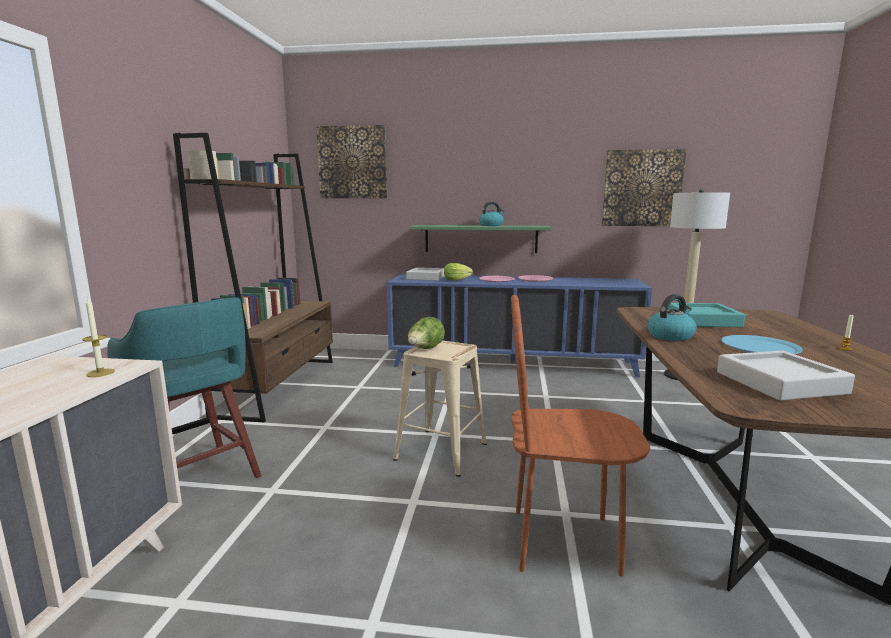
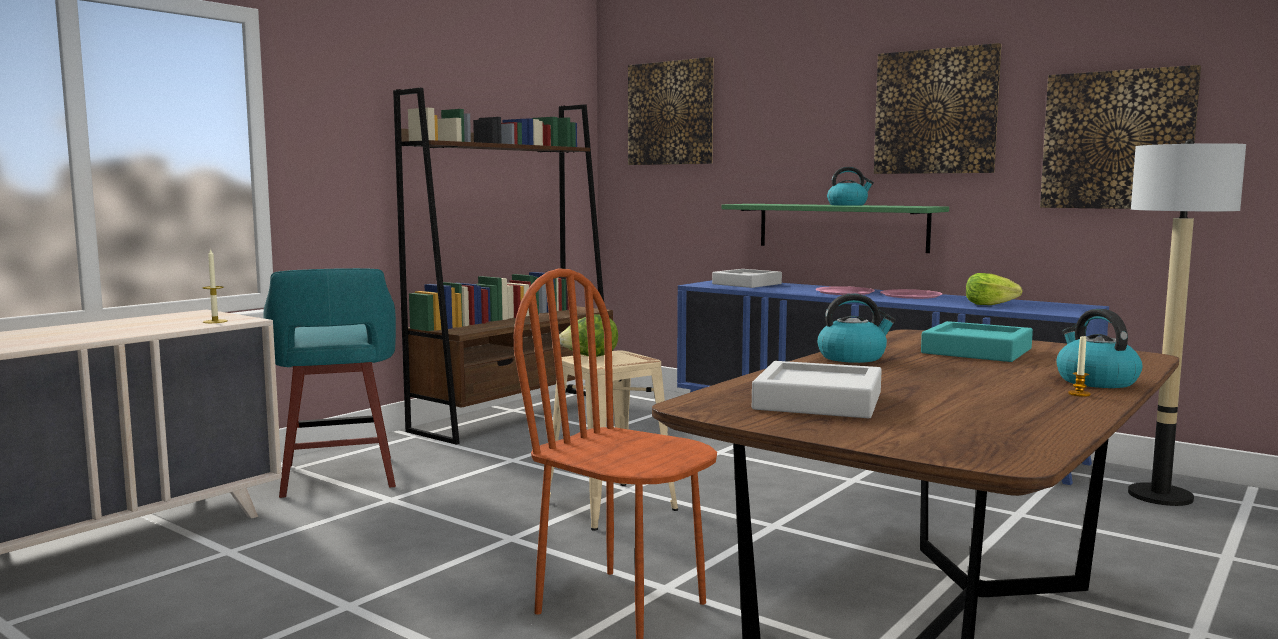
camera: 30 degrees right, 5 degrees down
lettuce [444,263,473,281] -> lettuce moved to [966,273,1023,305]
blue plate [721,335,803,354] -> none
none -> picture [874,43,1001,174]
none -> kettle [1056,309,1142,388]

